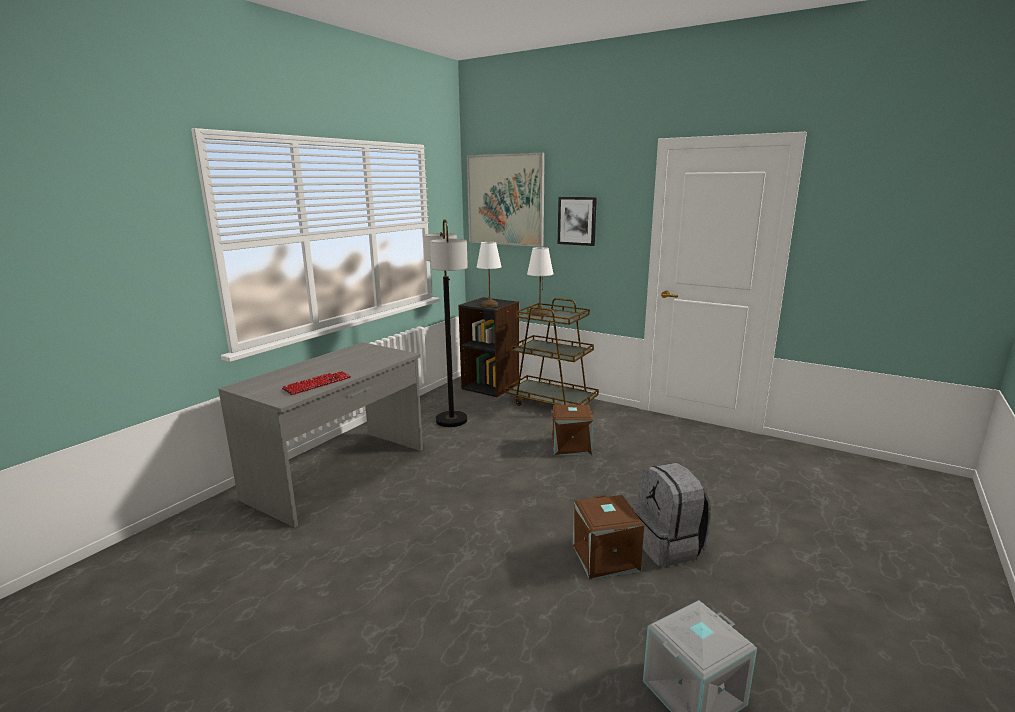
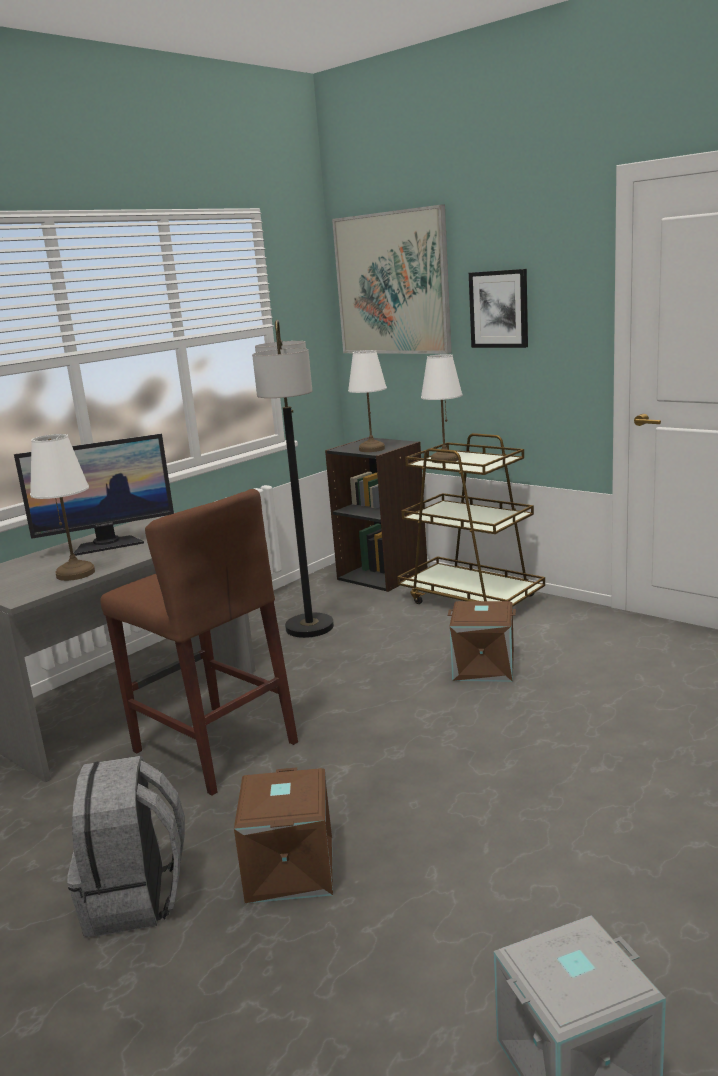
camera: 10 degrees right, 0 degrees up
keyboard [282,371,351,395] -> white table lamp [30,434,95,581]
brown storage box [573,495,644,579] -> brown storage box moved to [234,767,333,903]
grey backpack [632,463,711,567] -> grey backpack moved to [67,756,185,937]
none -> monitor [14,434,174,556]
none -> brown stool [100,489,298,796]

